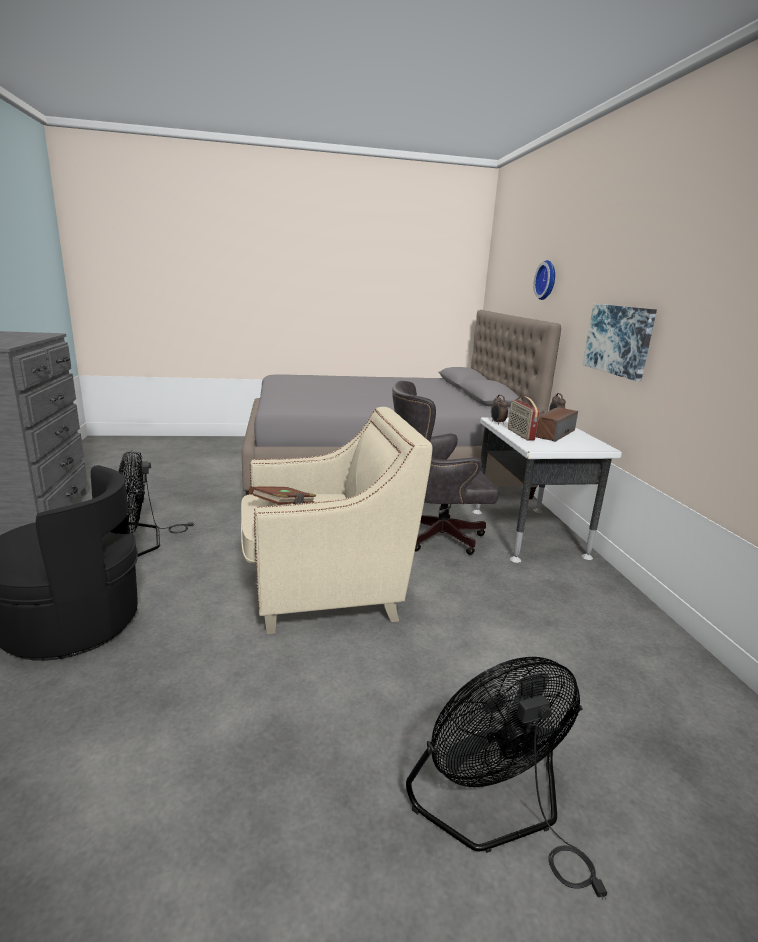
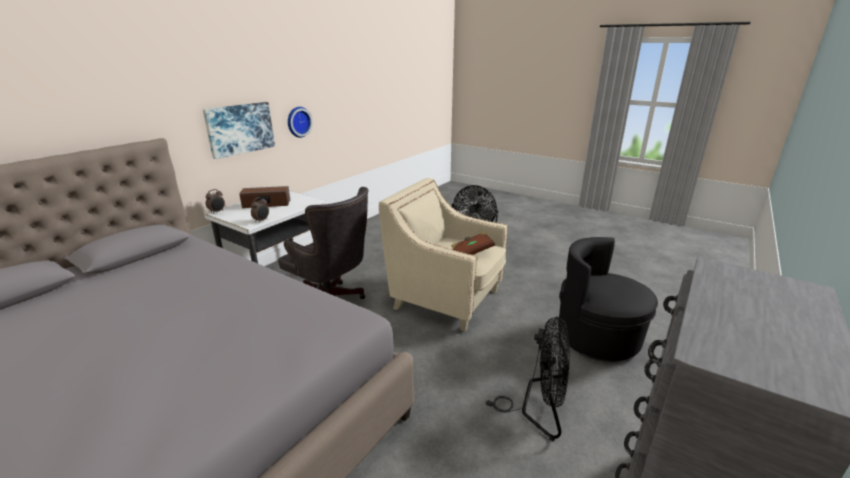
camera: 135 degrees left, 5 degrees up
radio [508,396,540,440] -> none
wall clock [533,260,555,300] -> wall clock moved to [288,107,313,138]

